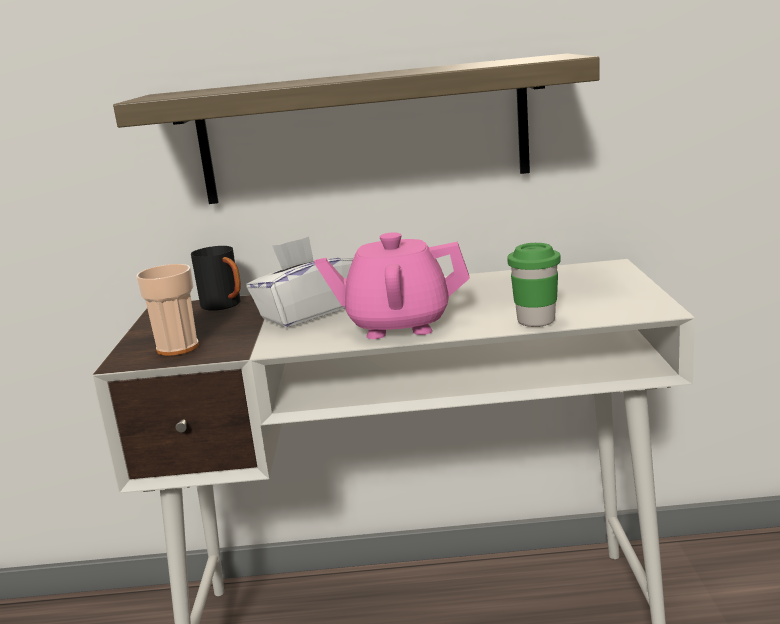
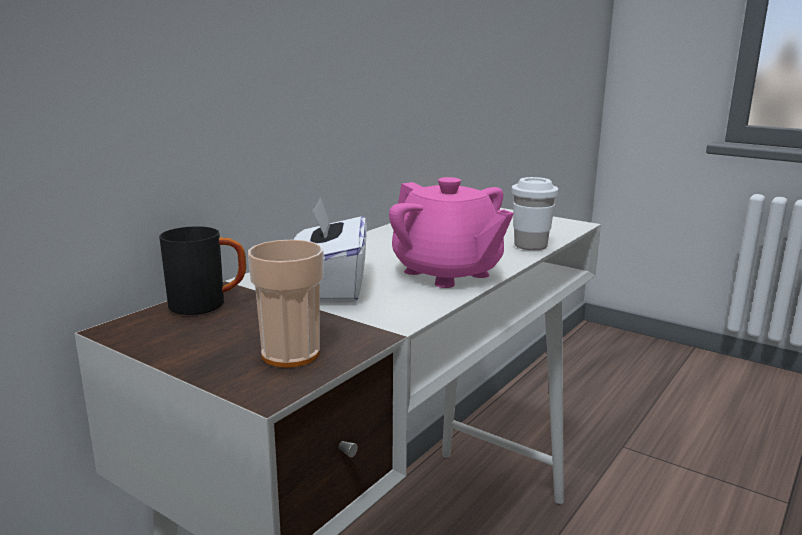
camera: 55 degrees left, 0 degrees up
shelf [113,54,600,204] -> none
pink teapot [314,232,470,339] -> pink teapot turned 75 degrees counterclockwise [389,177,513,288]
green cup [507,243,561,327] -> white cup [512,177,558,250]

